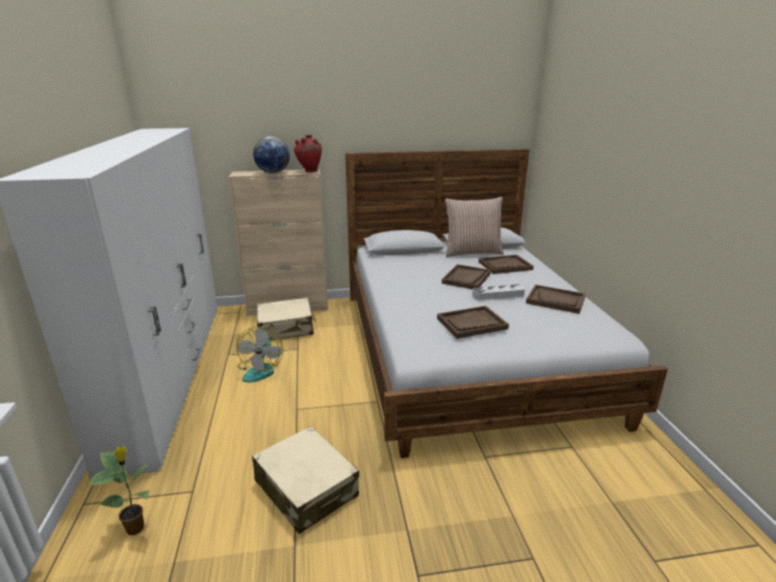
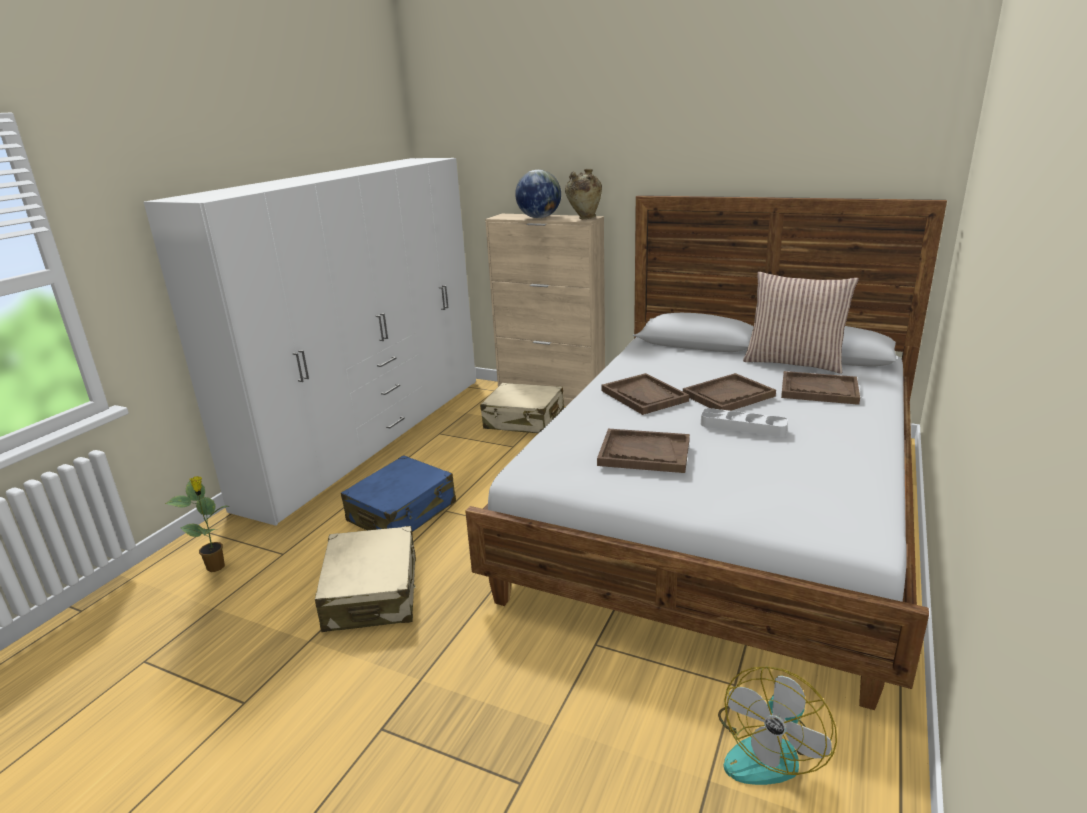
camera: 35 degrees right, 0 degrees up
fan [237,326,283,383] -> fan moved to [718,666,837,785]
red vase [294,135,322,172] -> beige vase [565,169,602,219]
brown tray [526,285,586,314] -> brown tray moved to [602,373,689,415]
none -> blue suitcase [341,455,456,532]

